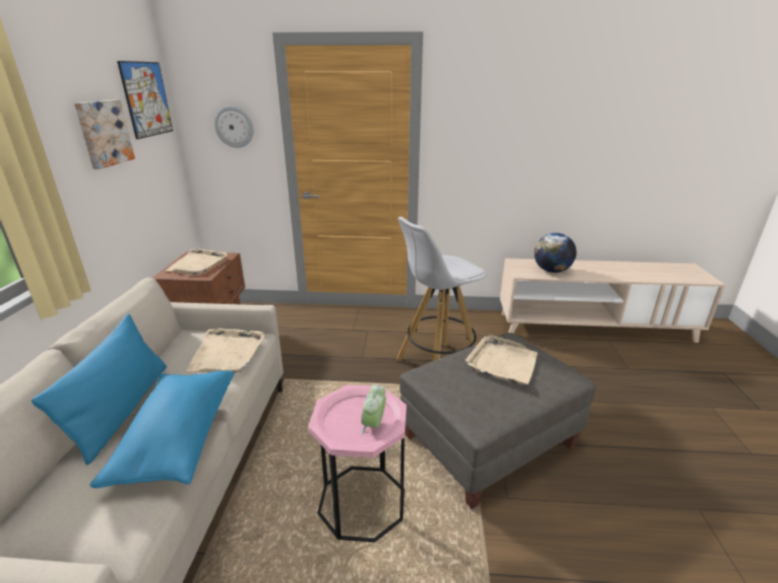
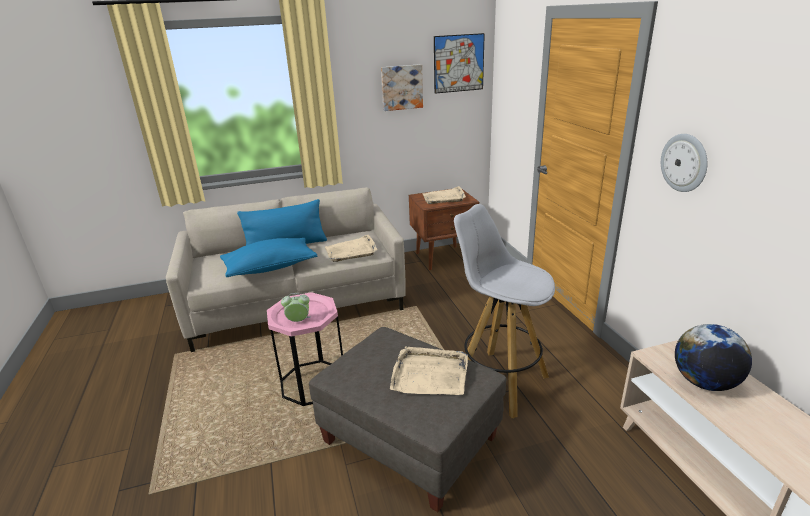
camera: 70 degrees right, 0 degrees up
wall clock [215,106,254,148] -> wall clock moved to [661,134,707,192]

